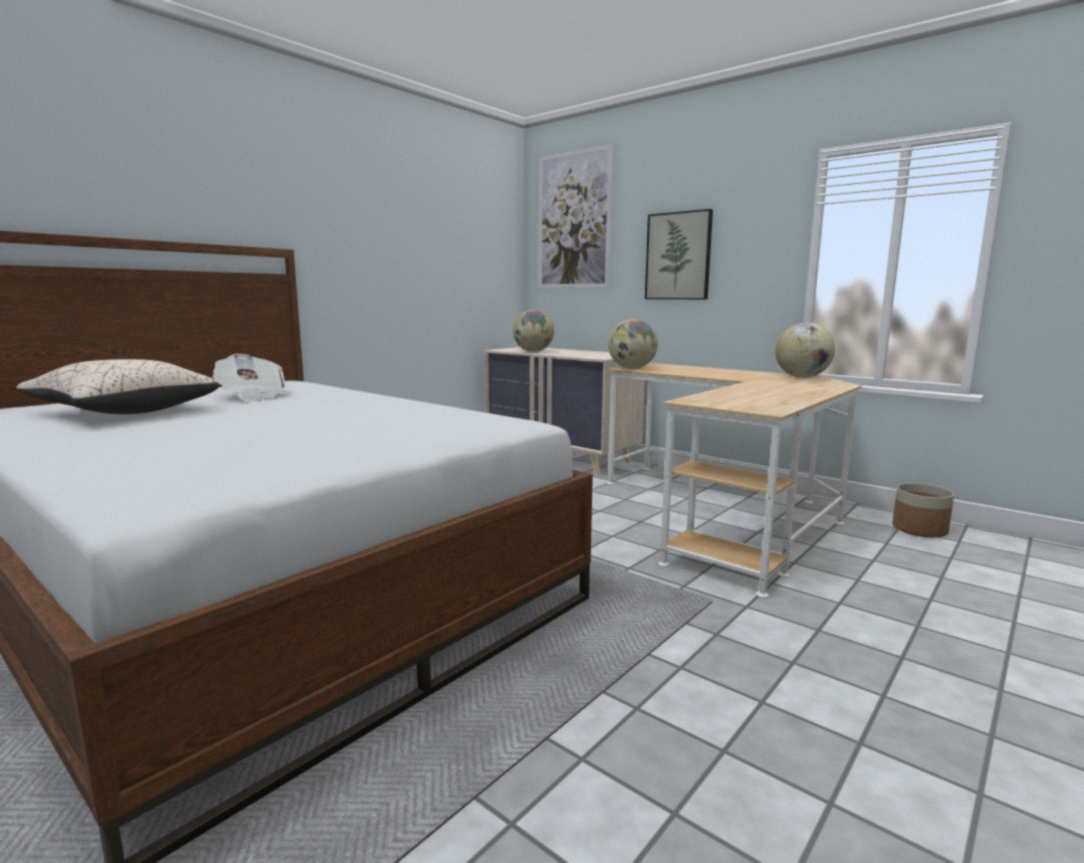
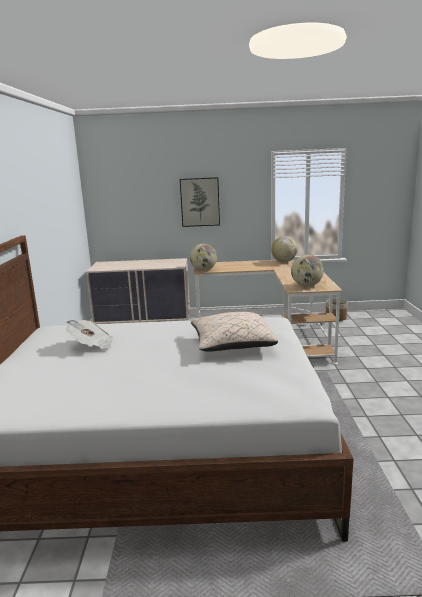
camera: 40 degrees left, 5 degrees up
beige pillow [16,359,219,414] -> beige pillow moved to [191,312,278,352]
globe [513,310,554,352] -> globe moved to [291,255,324,287]
picture [539,144,613,288] -> none

